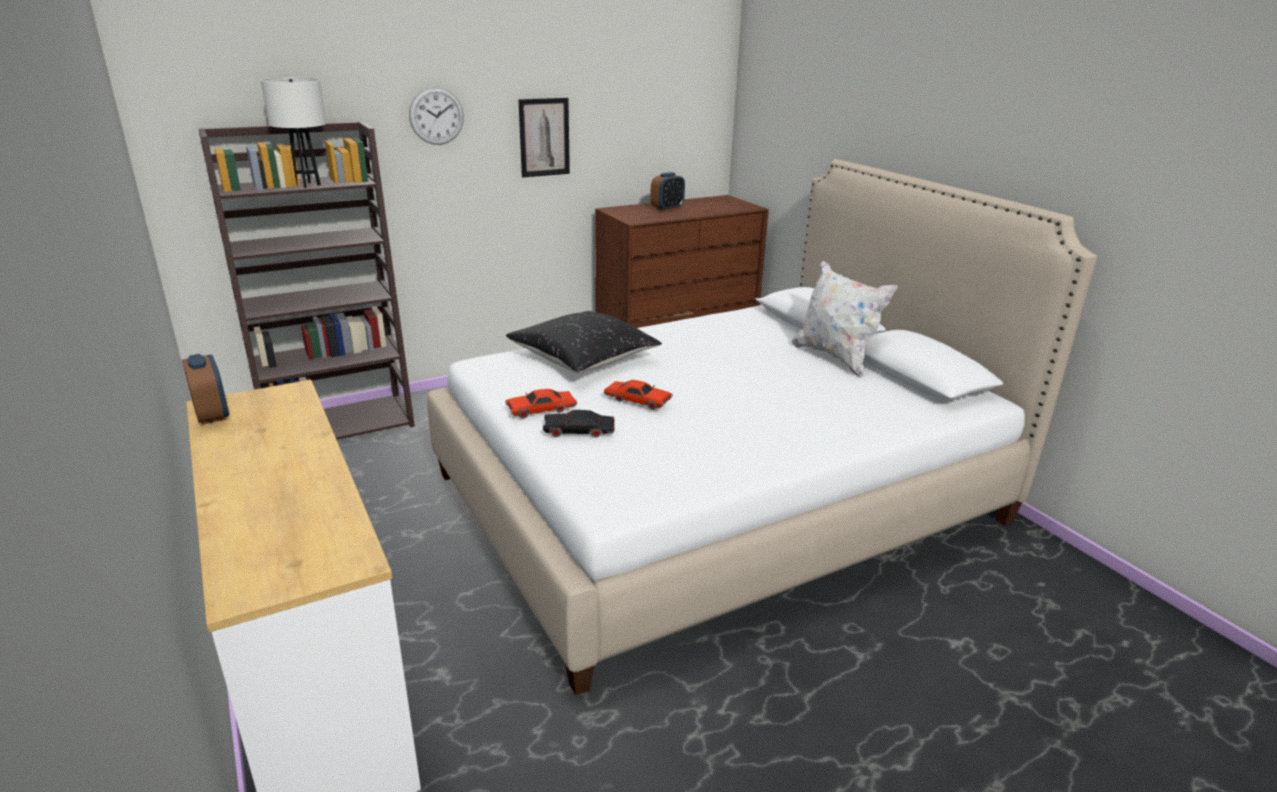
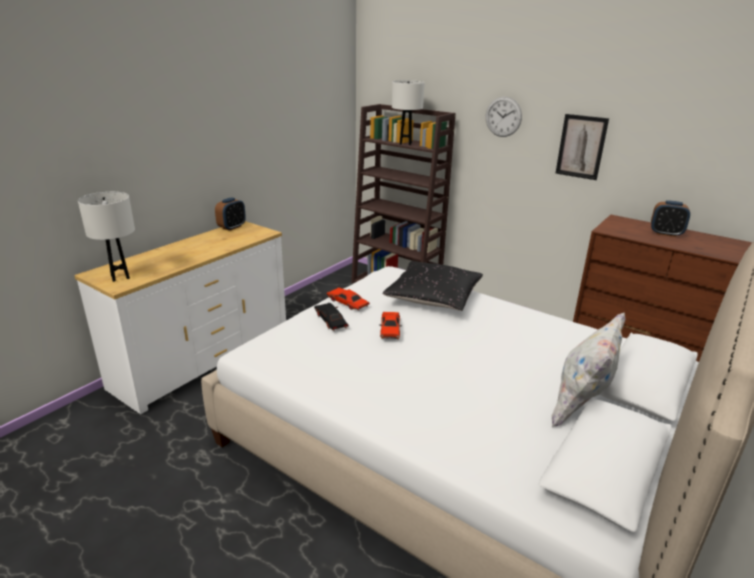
camera: 65 degrees right, 0 degrees up
none -> white table lamp [78,192,135,282]

